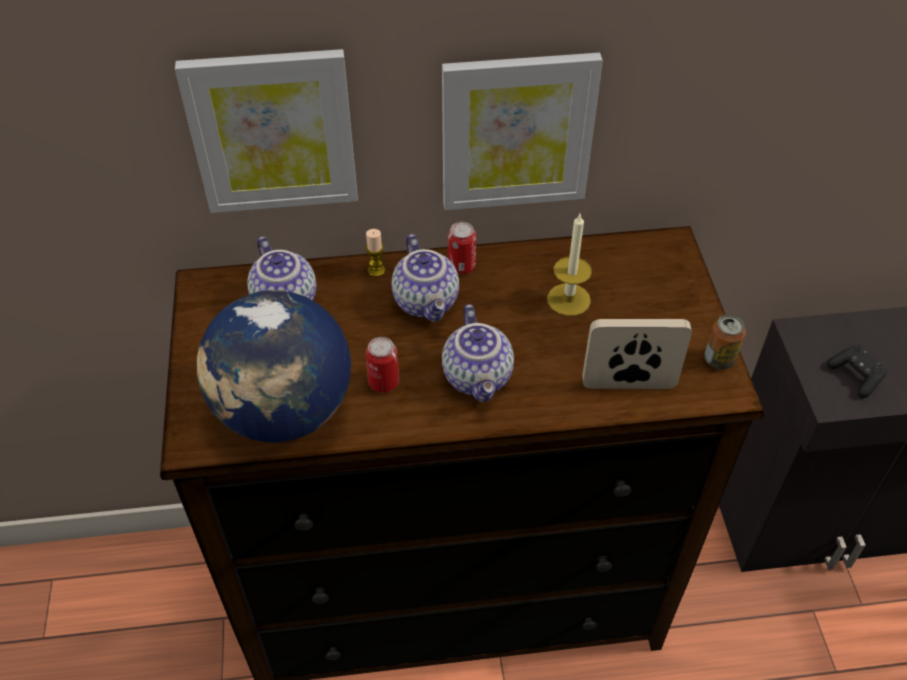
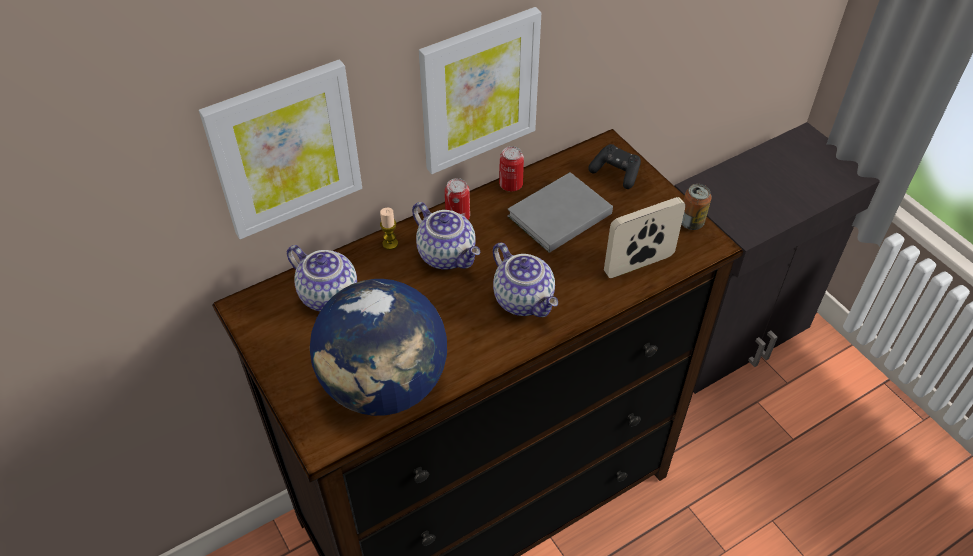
camera: 25 degrees left, 0 degrees up
can [366,337,399,393] -> can moved to [499,146,524,191]
candle [547,214,592,316] -> grey book [507,172,613,253]
black game controller [827,345,887,398] -> black game controller moved to [588,144,641,189]

